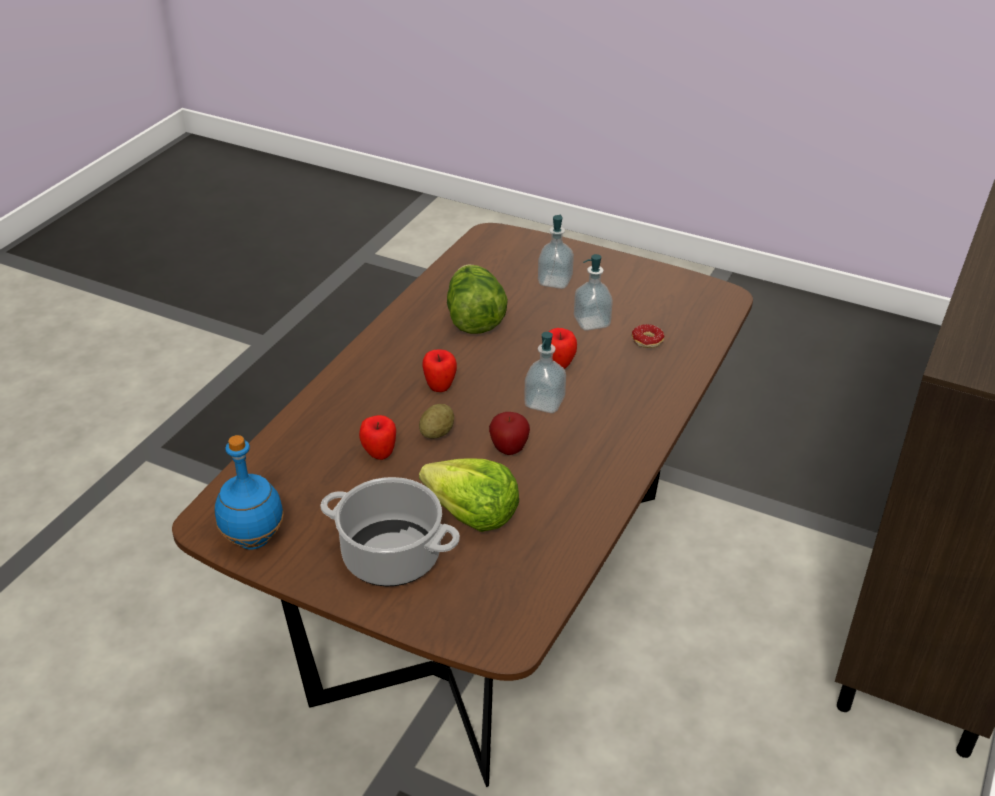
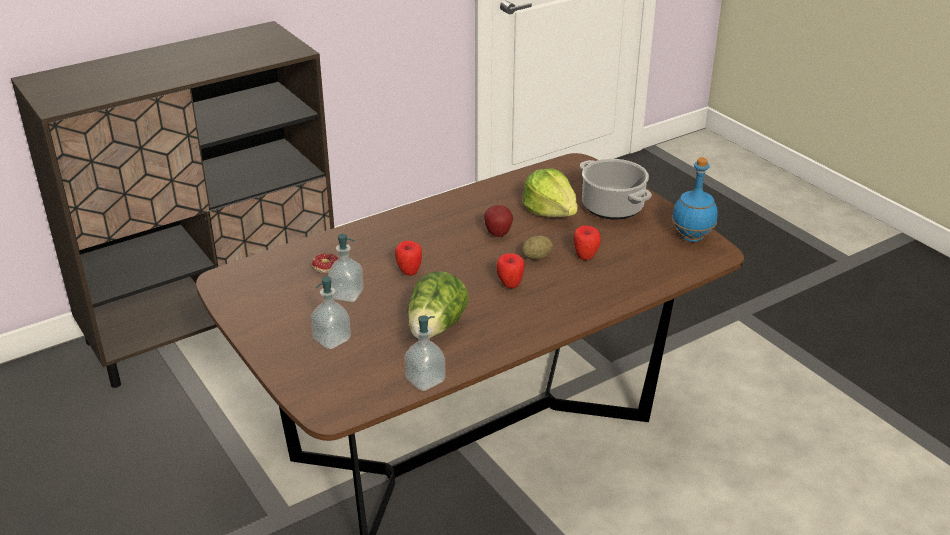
camera: 150 degrees left, 5 degrees down
soap dispenser [524,332,566,413] -> soap dispenser moved to [404,315,446,391]

